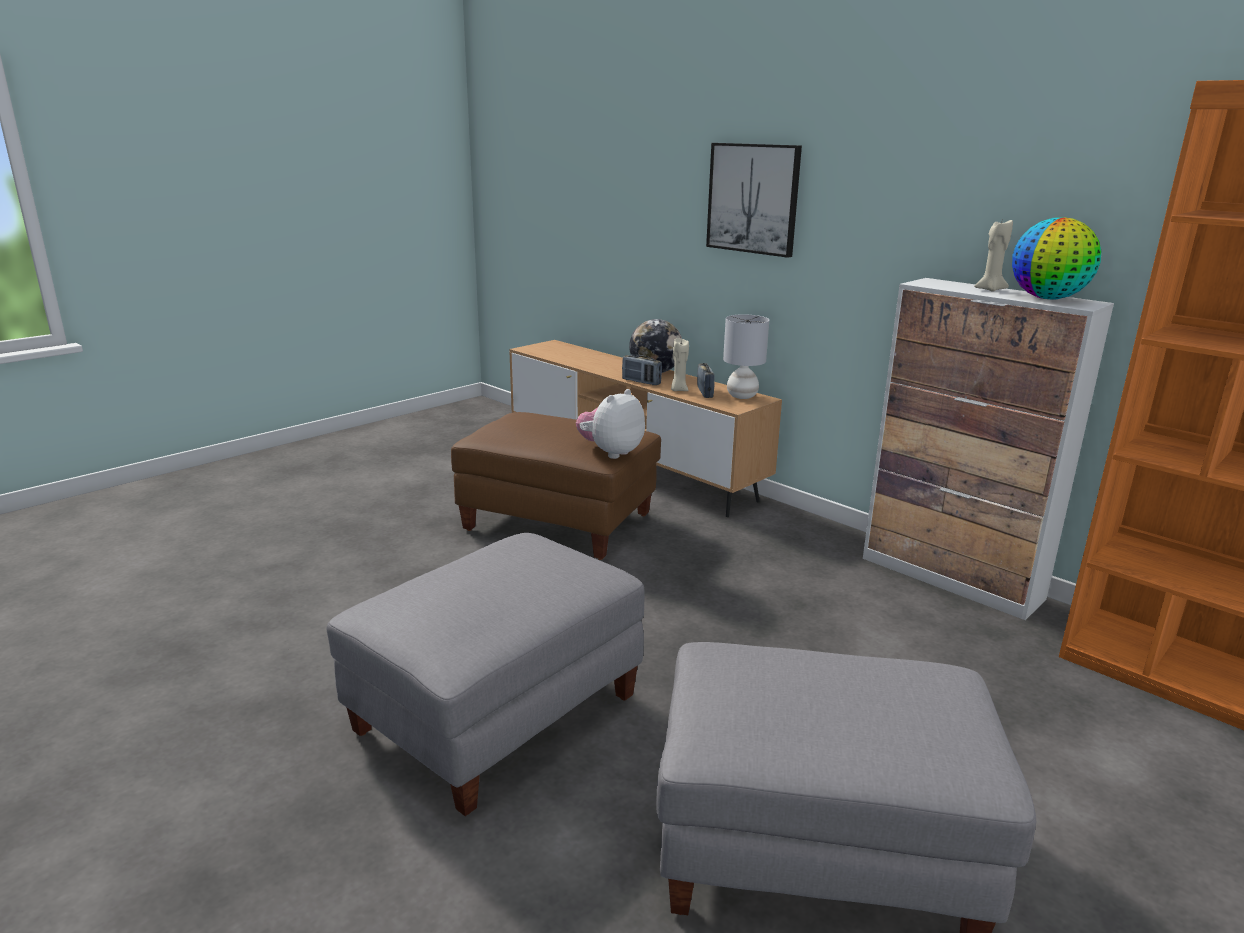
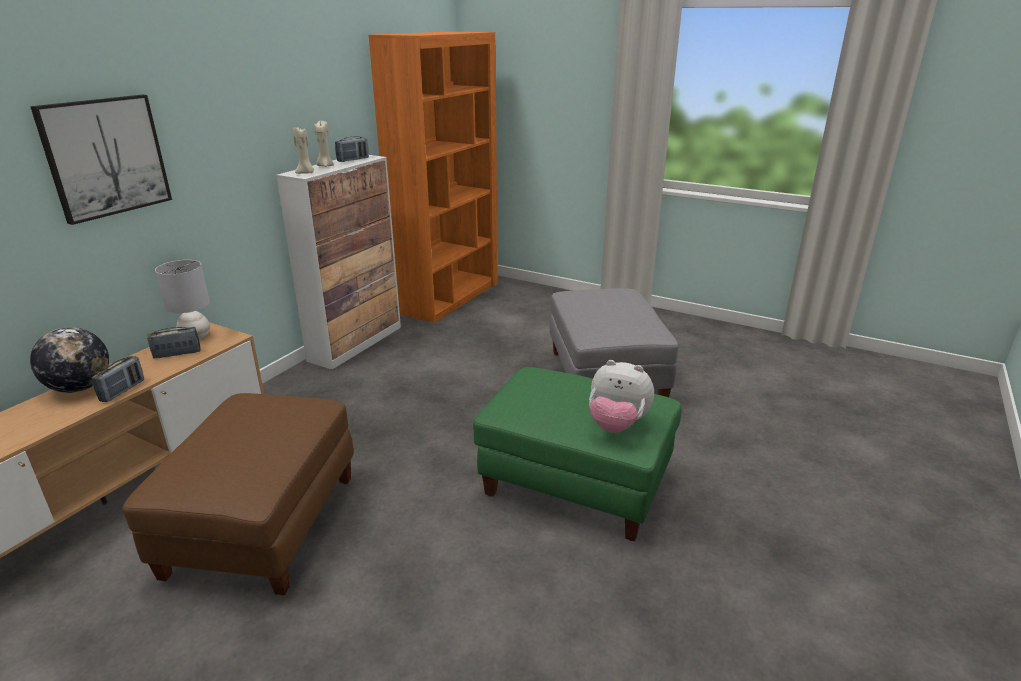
camera: 105 degrees left, 5 degrees up
grey ottoman [326,533,645,816] -> green ottoman [473,367,682,542]
plush toy [576,389,645,459] -> plush toy moved to [589,360,654,433]
beige candle [671,338,689,391] -> beige candle moved to [292,127,314,174]
globe [1012,217,1101,299] -> radio [335,136,369,162]

